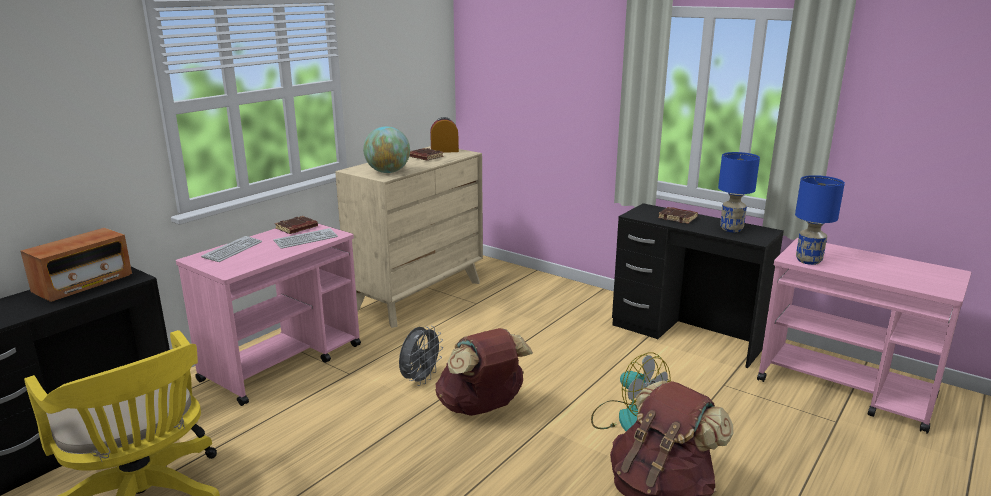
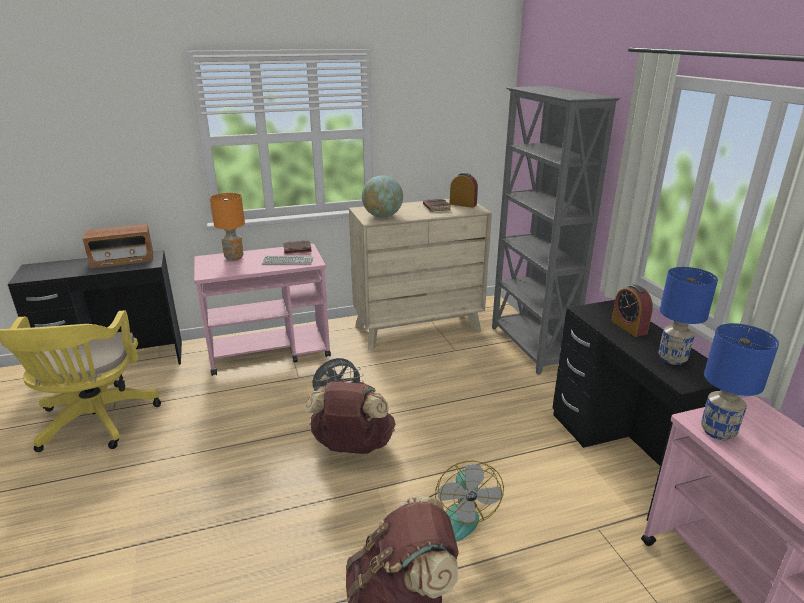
camera: 35 degrees right, 5 degrees up
keyboard [201,236,262,262] -> orange table lamp [210,193,245,261]
brown book [658,207,698,224] -> alarm clock [611,285,653,337]
none -> grey bookcase [492,86,620,375]

